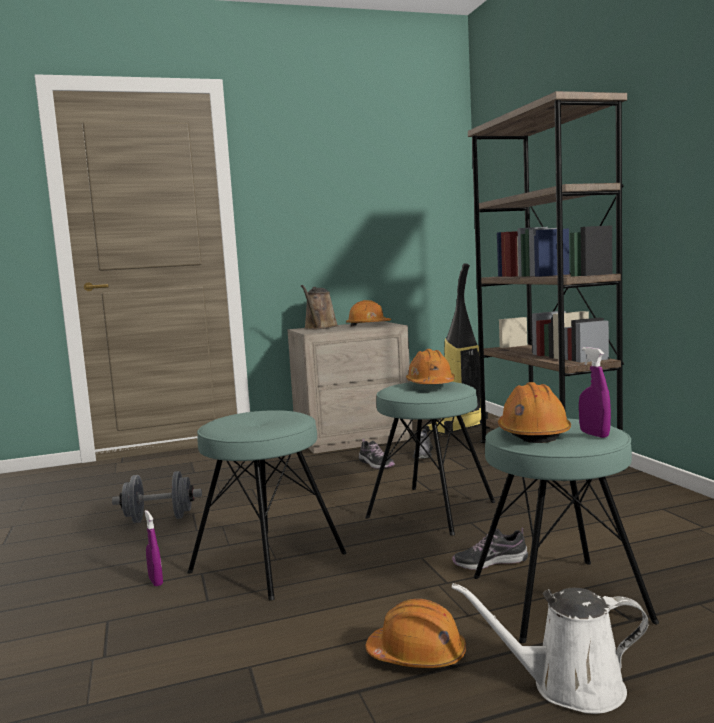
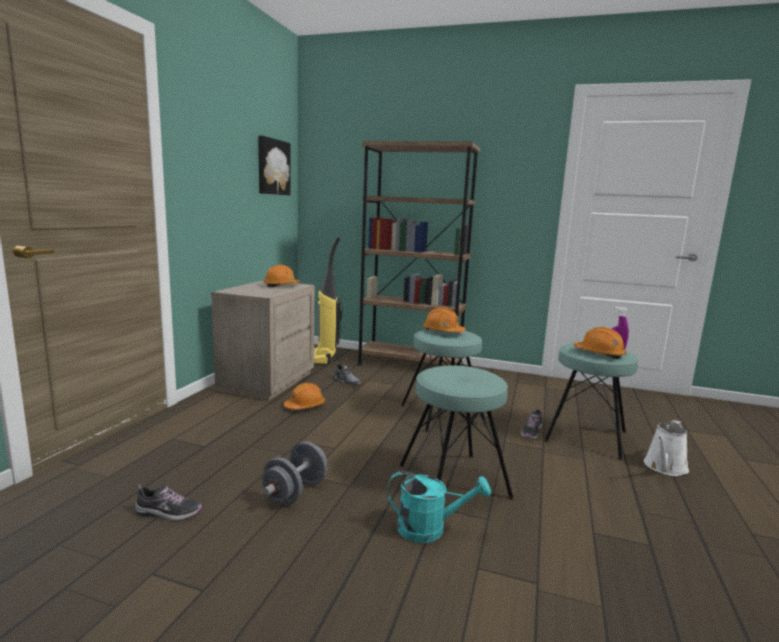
camera: 55 degrees left, 5 degrees up
purple spray bottle [144,510,163,586] -> turquoise watering can [387,471,491,543]
brown watering can [301,285,338,330] -> none
shoe [359,439,395,469] -> shoe moved to [135,484,202,521]
orange hard hat [365,599,466,668] -> orange hard hat moved to [284,383,325,410]
none -> picture [258,136,291,195]

